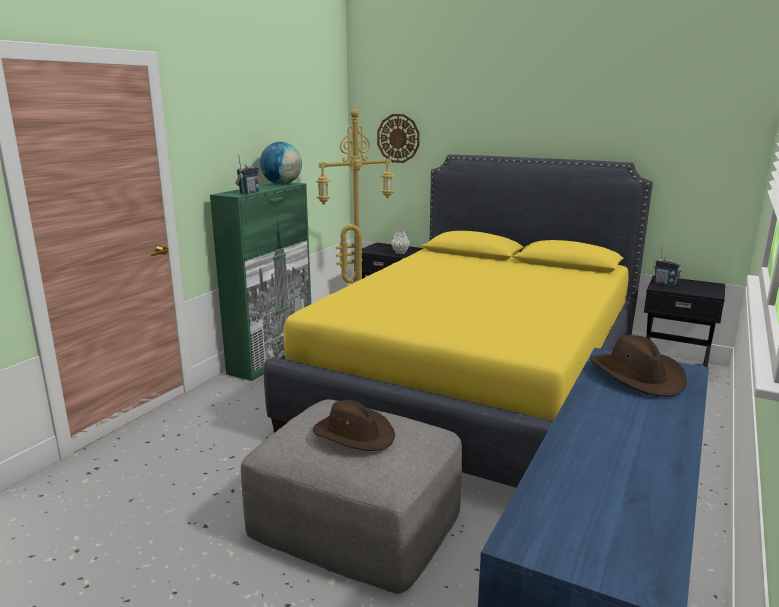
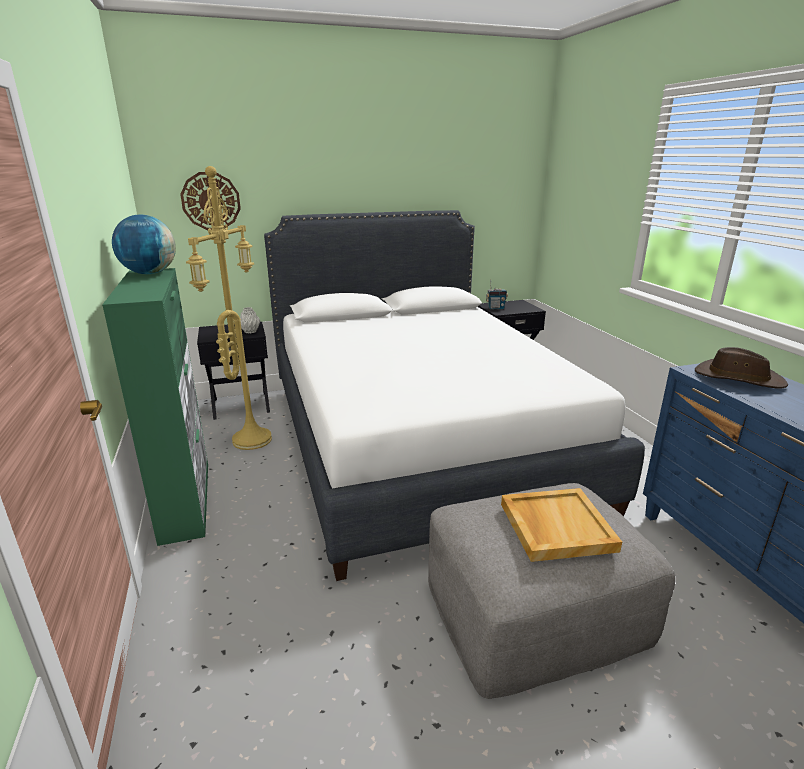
camera: 45 degrees left, 5 degrees up
radio [235,155,259,194] -> none
yellow bed [264,155,653,488] -> white bed [264,210,645,581]
brown hat [313,400,395,451] -> beige tray [501,488,622,562]

